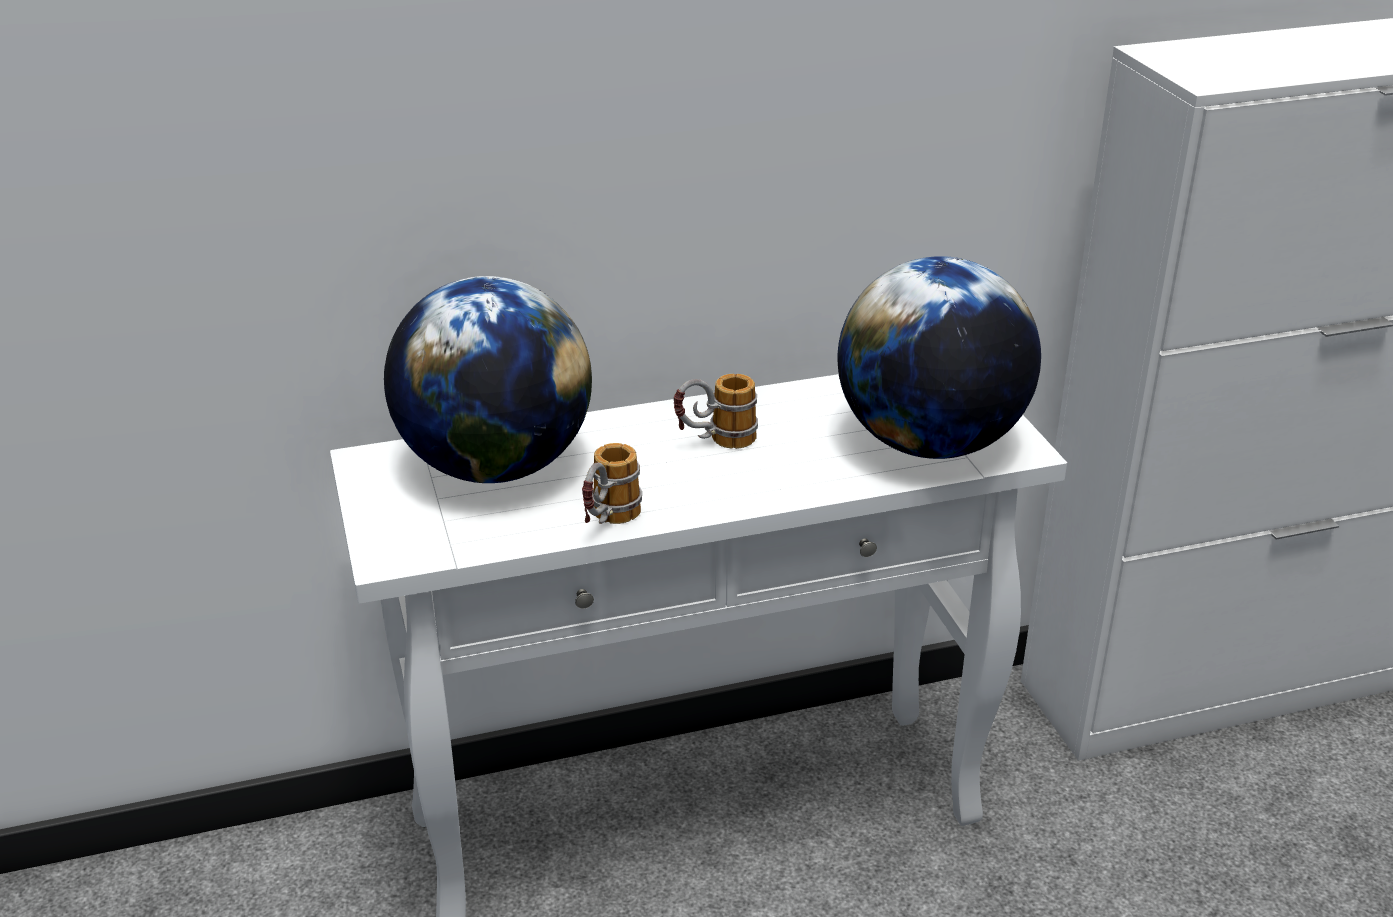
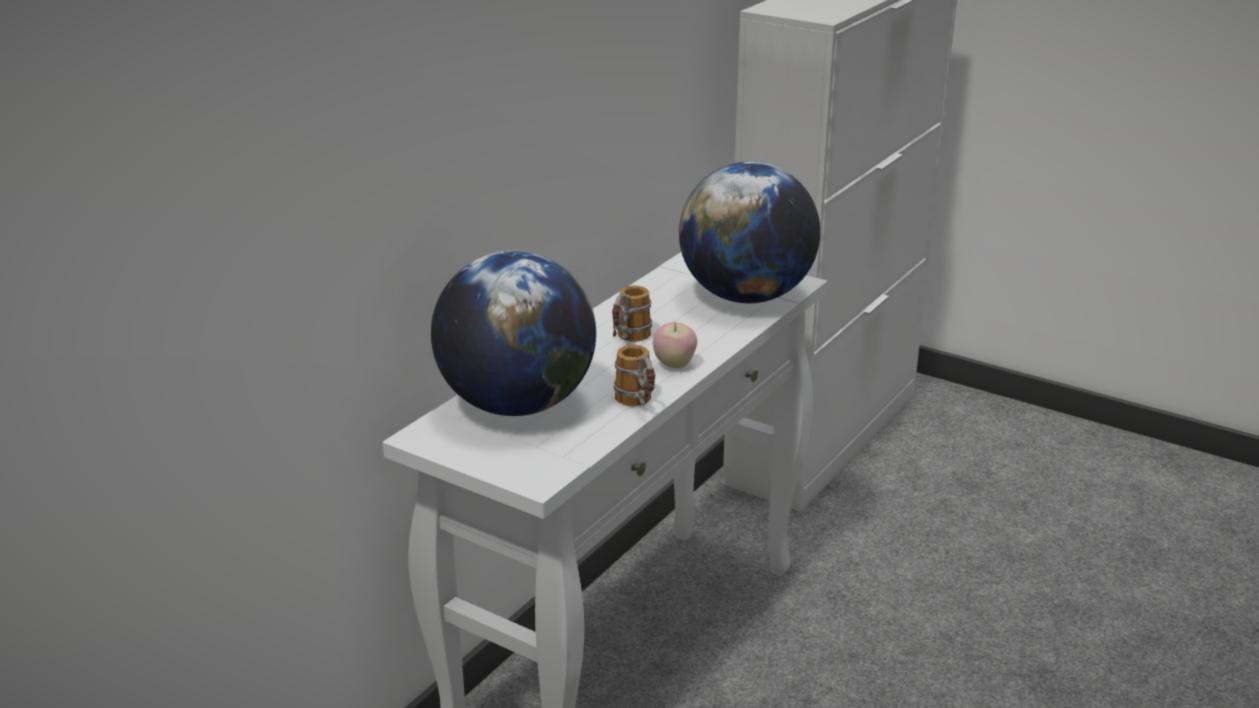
camera: 40 degrees left, 5 degrees down
none -> apple [653,322,697,368]

